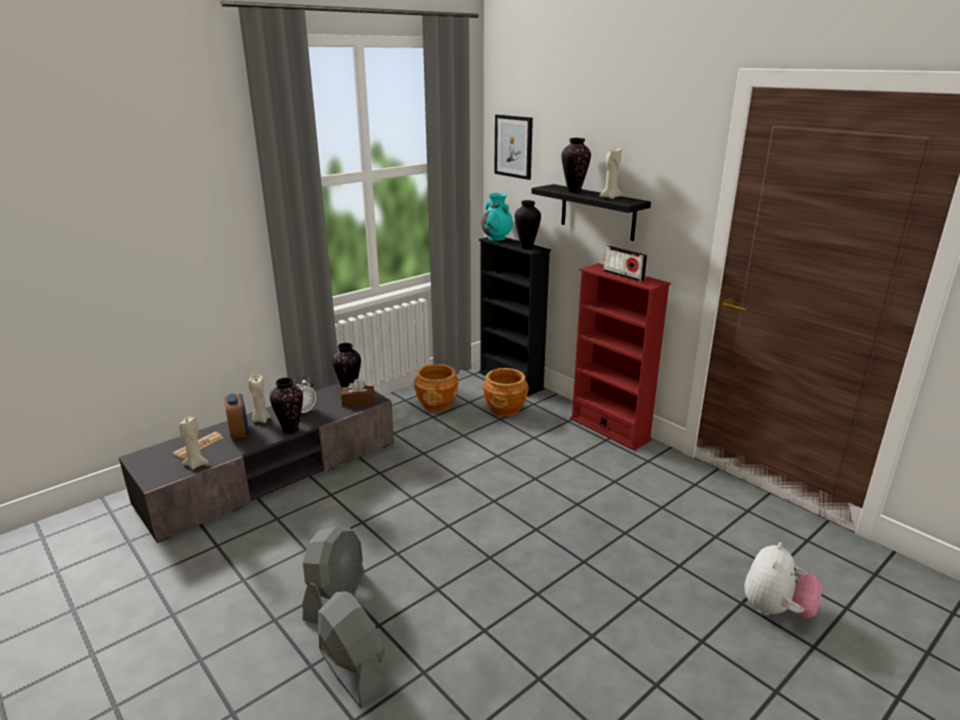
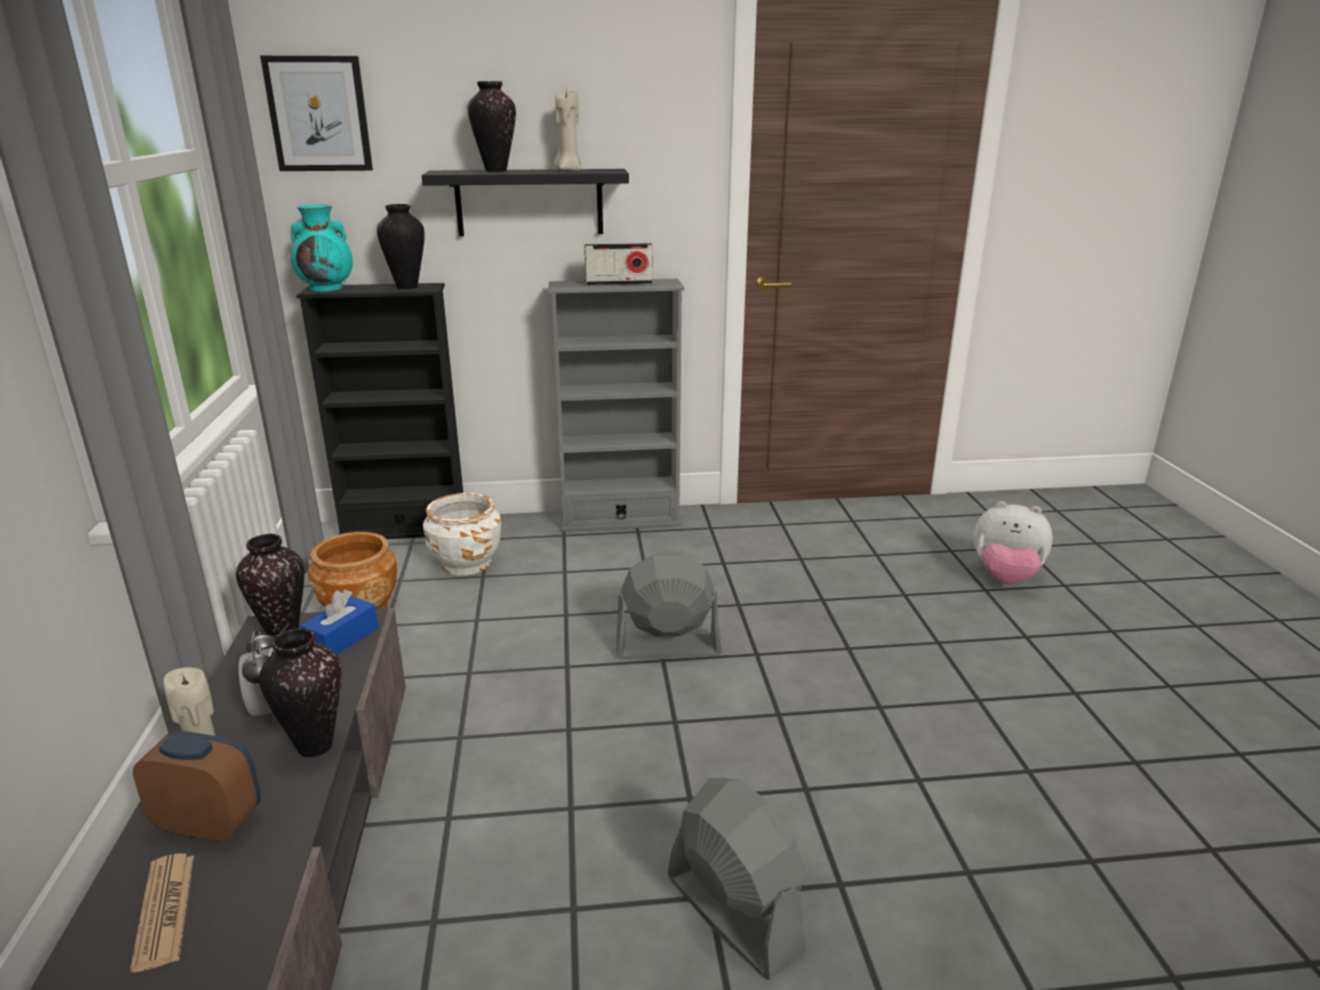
camera: 55 degrees left, 0 degrees up
beige candle [179,416,209,470] -> none
grey fan [318,591,388,708] -> grey fan moved to [616,553,722,659]
brown tissue box [341,379,375,406] -> blue tissue box [300,589,379,655]
brown planter [483,368,529,417] -> white planter [423,493,501,575]
red bookcase [570,263,671,450] -> grey bookcase [549,279,685,532]
plush toy [744,542,822,618] -> plush toy turned 135 degrees clockwise [974,501,1053,585]

